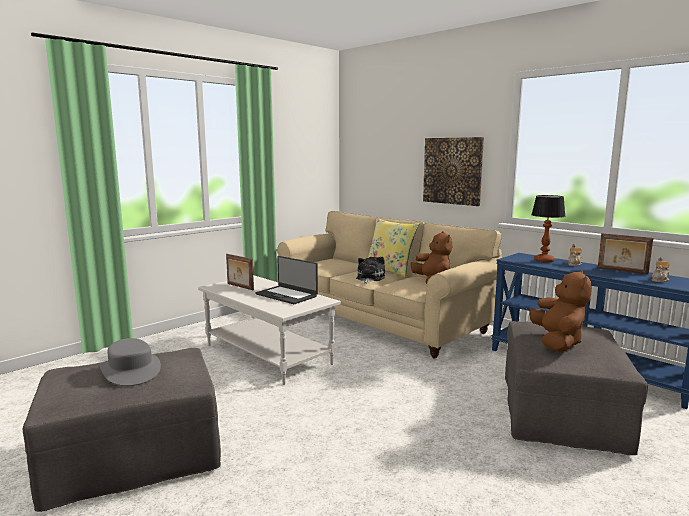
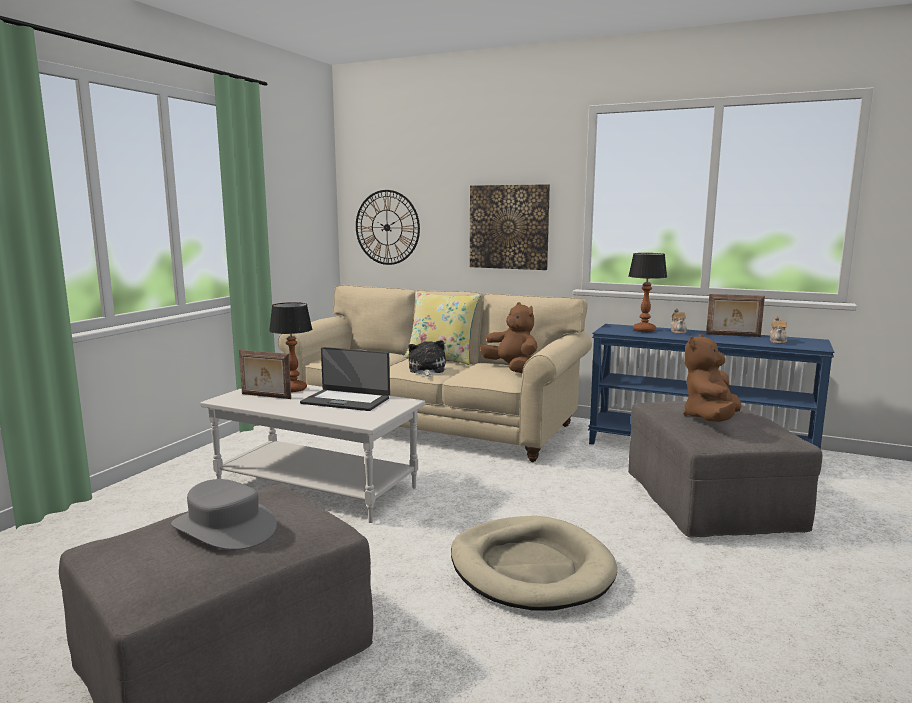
camera: 20 degrees left, 0 degrees up
brown plush toy [529,269,592,352] -> brown plush toy turned 135 degrees counterclockwise [683,334,742,422]
none -> table lamp [269,302,312,392]
none -> wall clock [356,190,420,265]
none -> beige dog bed [451,516,618,611]

